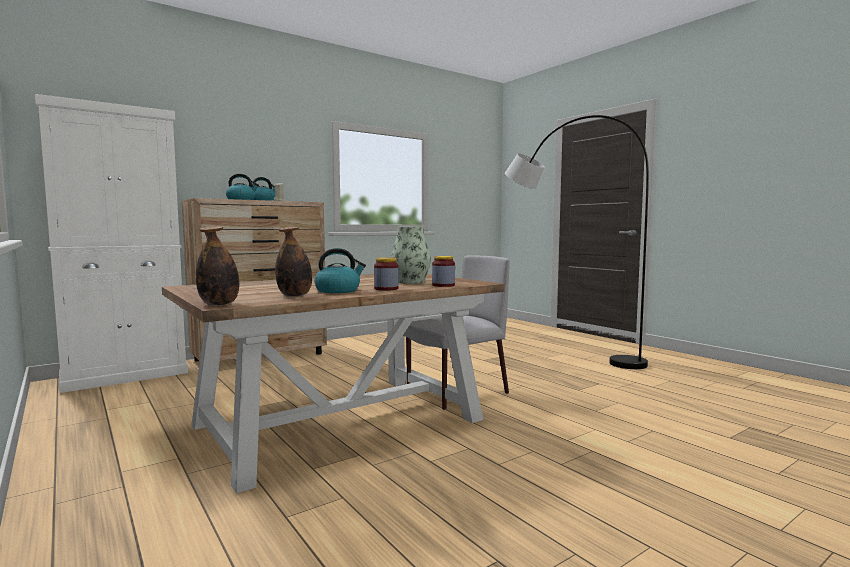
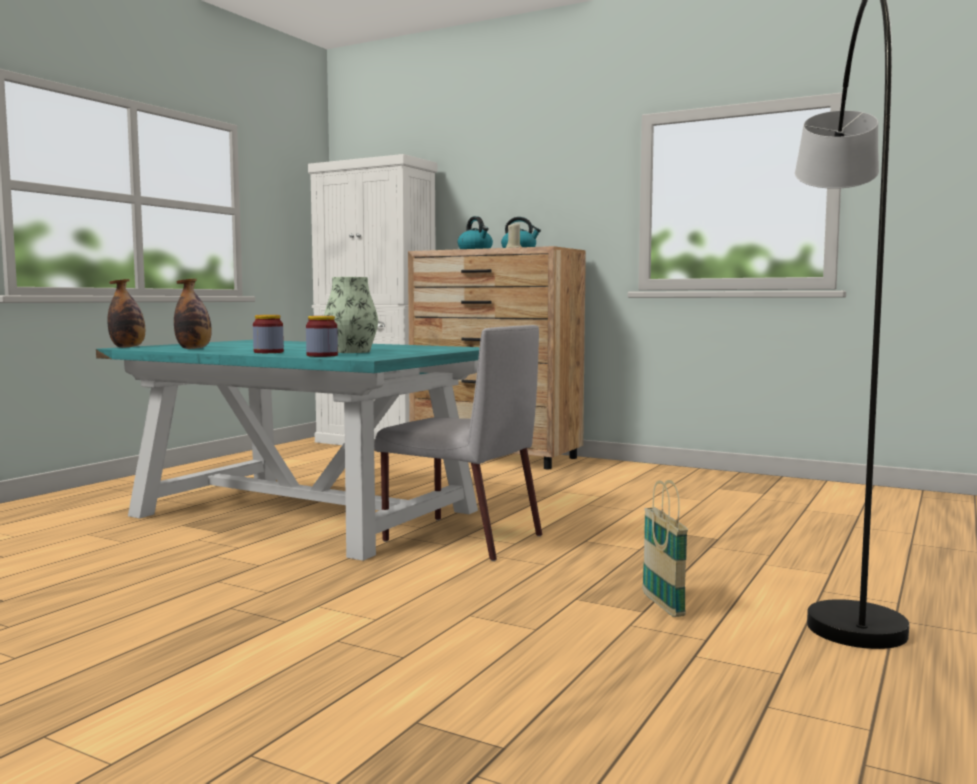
camera: 65 degrees right, 0 degrees up
brown dining table [162,274,505,494] -> turquoise dining table [96,340,480,561]
kettle [314,248,366,293] -> none
none -> basket [642,480,688,617]

